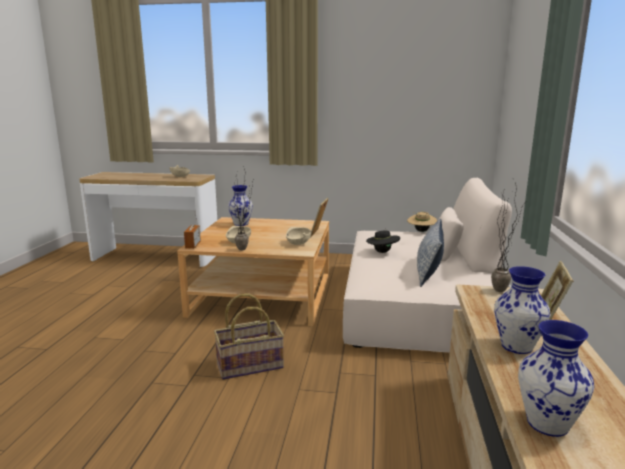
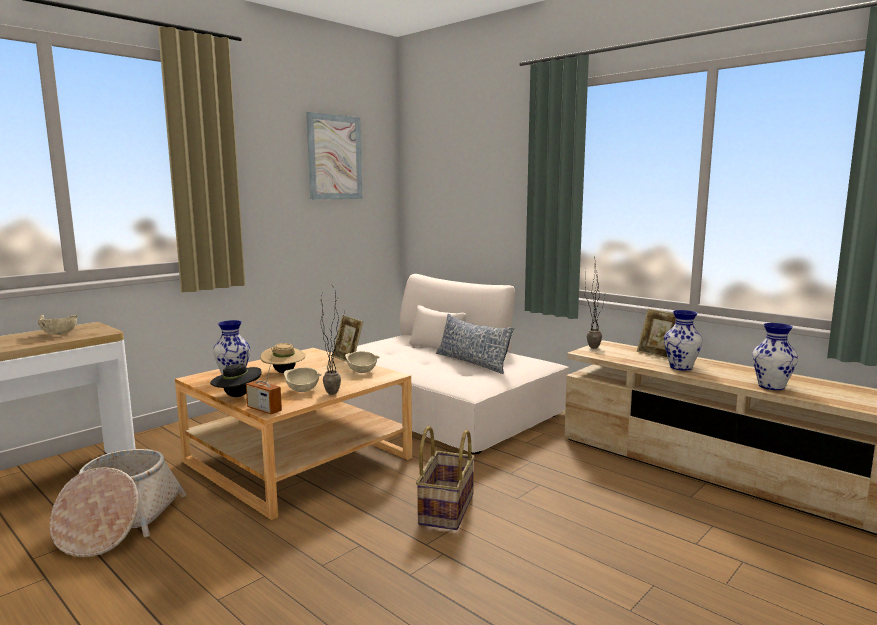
camera: 55 degrees left, 5 degrees down
black hat [366,228,400,253] -> black hat moved to [210,361,262,397]
beige hat [407,212,437,232] -> beige hat moved to [260,343,305,373]
none -> basket [50,449,186,557]
none -> picture [306,112,362,200]

